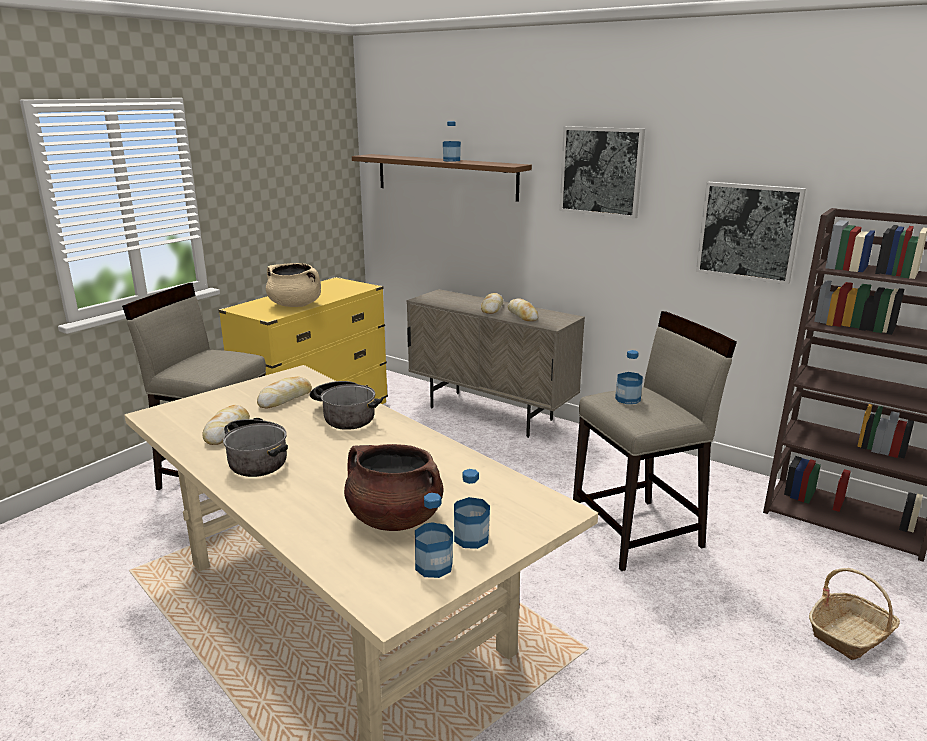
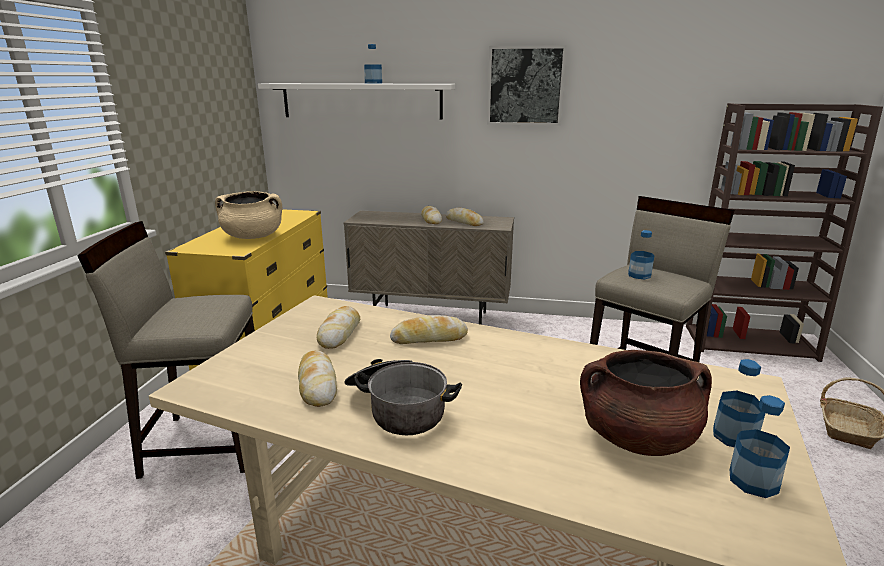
camera: 25 degrees left, 0 degrees up
cooking pot [310,381,383,430] -> bread [390,315,468,344]
brown shelf [352,154,532,202] -> white shelf [258,83,455,119]
picture [696,182,806,285] -> none

